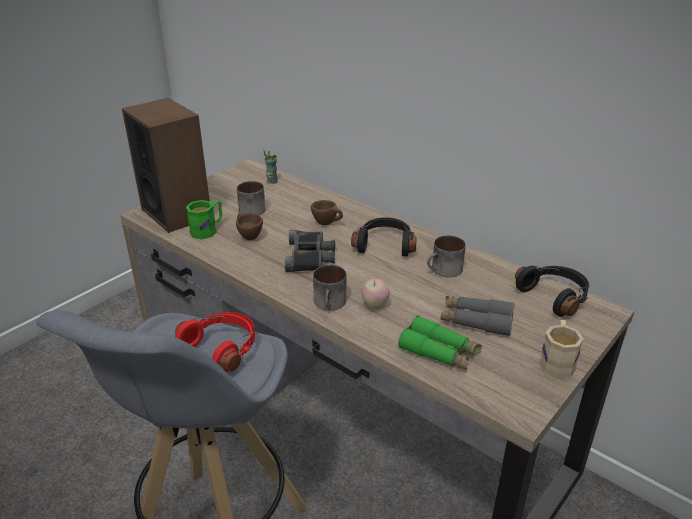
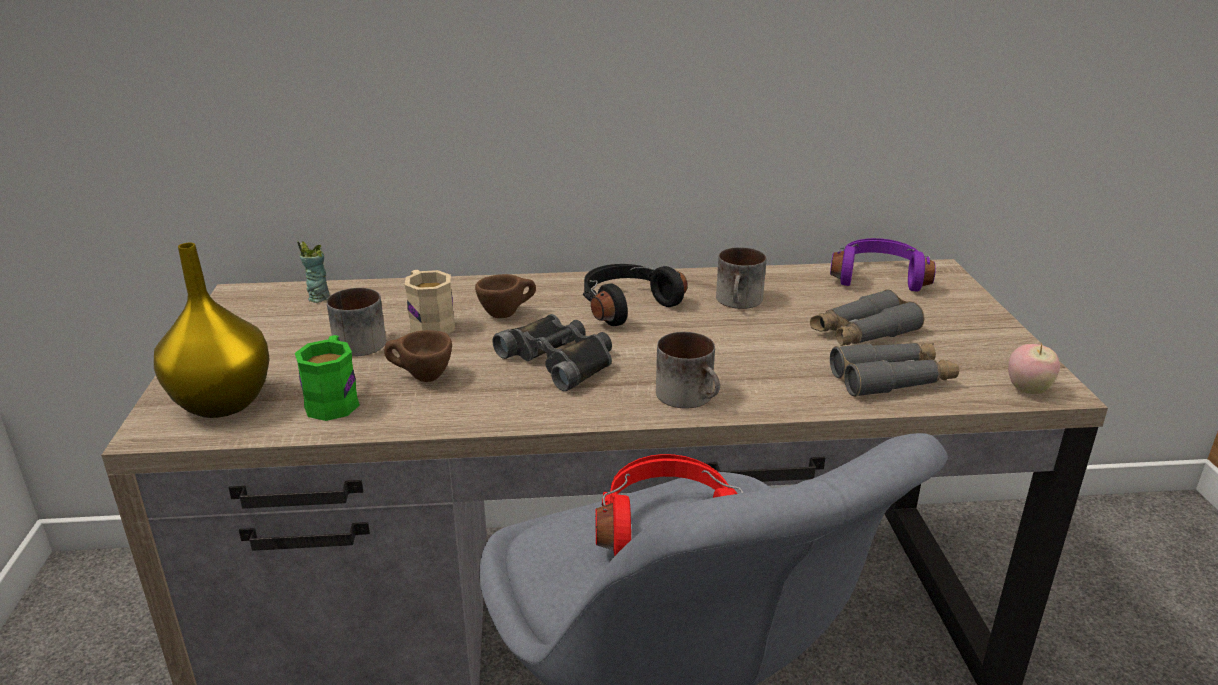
camera: 45 degrees left, 5 degrees down
speaker [122,98,210,233] -> yellow vase [154,243,270,418]
apple [361,279,390,309] -> apple moved to [1008,343,1060,394]
green binoculars [398,316,482,370] -> grey binoculars [830,343,959,397]
black headphones [515,265,589,317] -> purple headphones [830,238,936,292]
beige mug [539,320,584,379] -> beige mug moved to [405,270,455,334]

